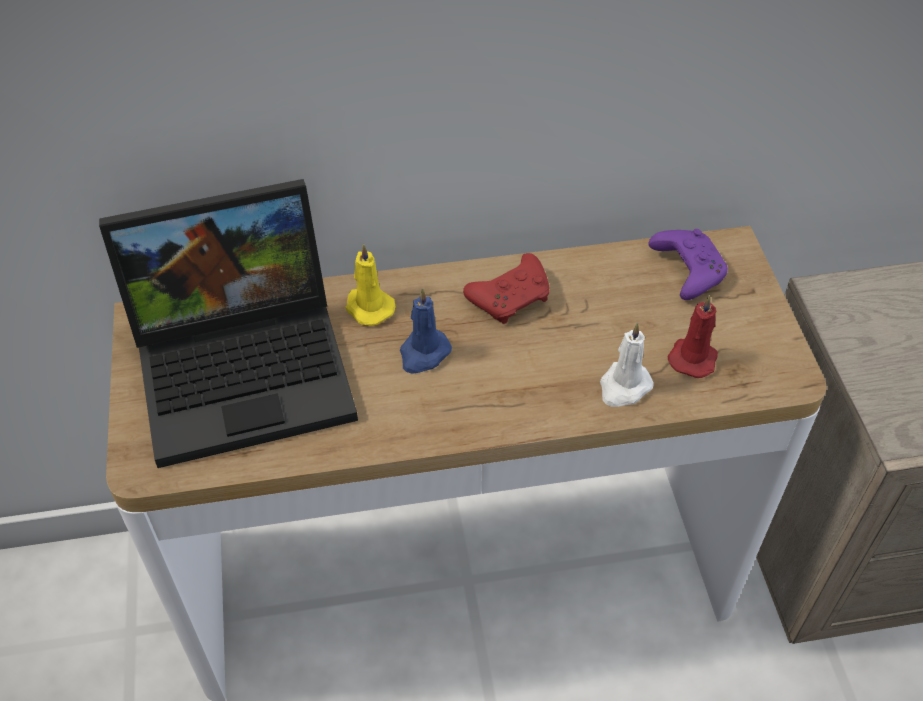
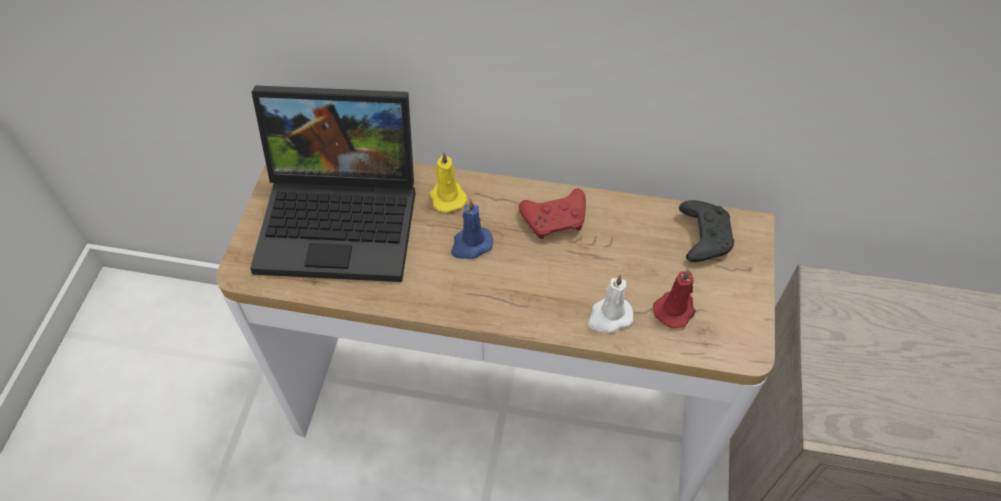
camera: 20 degrees right, 5 degrees up
purple game controller [649,229,728,300] -> black game controller [679,200,734,262]

